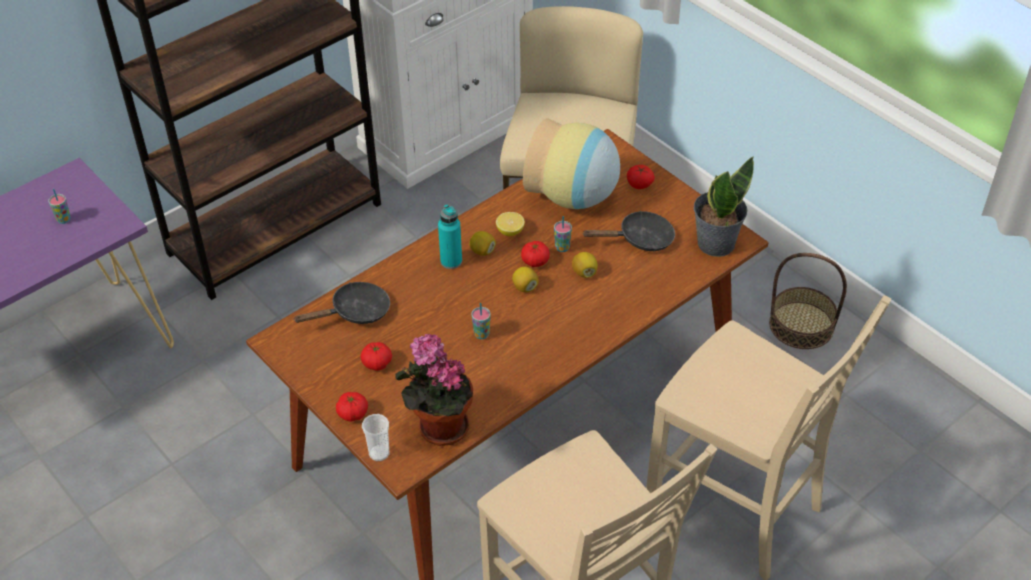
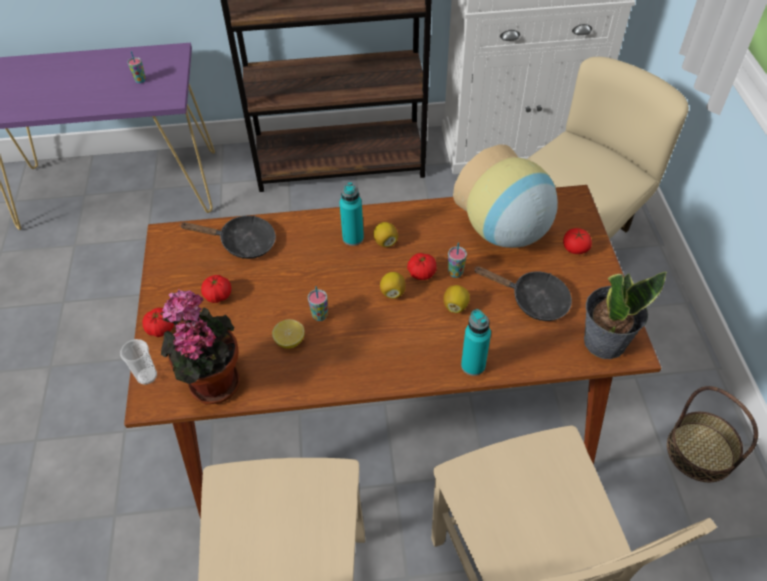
camera: 35 degrees right, 5 degrees up
lemon [496,212,525,236] -> lemon moved to [272,319,305,349]
none -> turquoise bottle [461,309,491,376]

